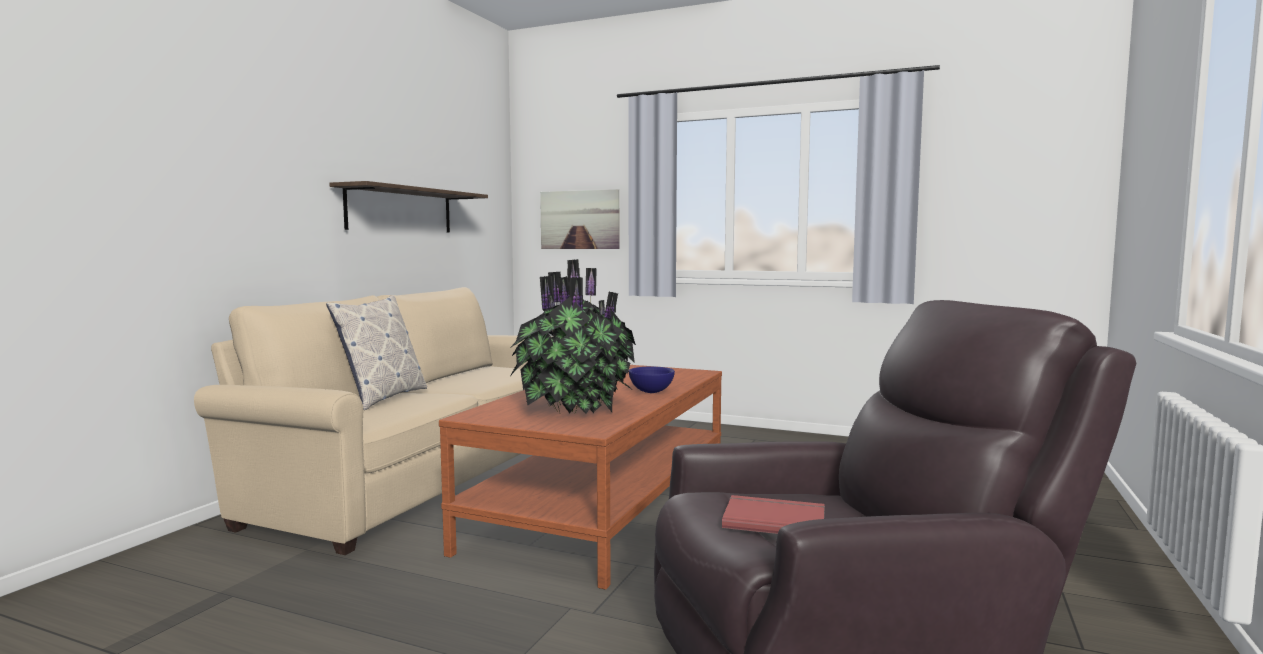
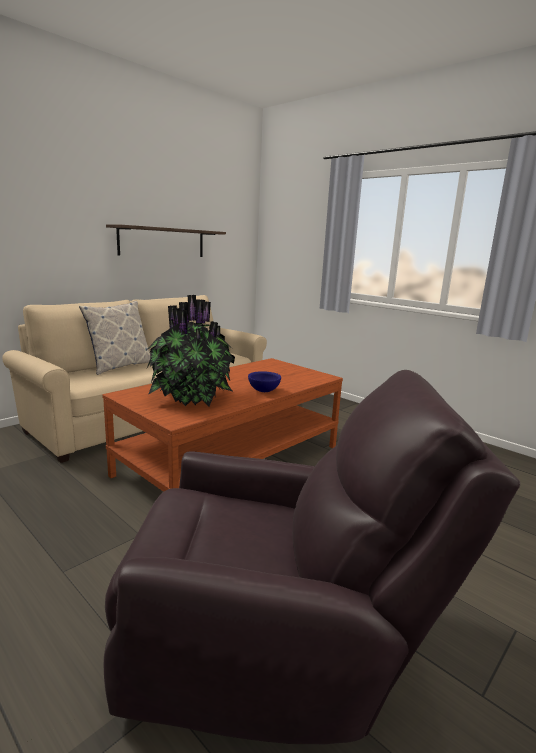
camera: 20 degrees right, 10 degrees up
picture [540,189,619,249] -> none
red book [722,495,825,534] -> none

